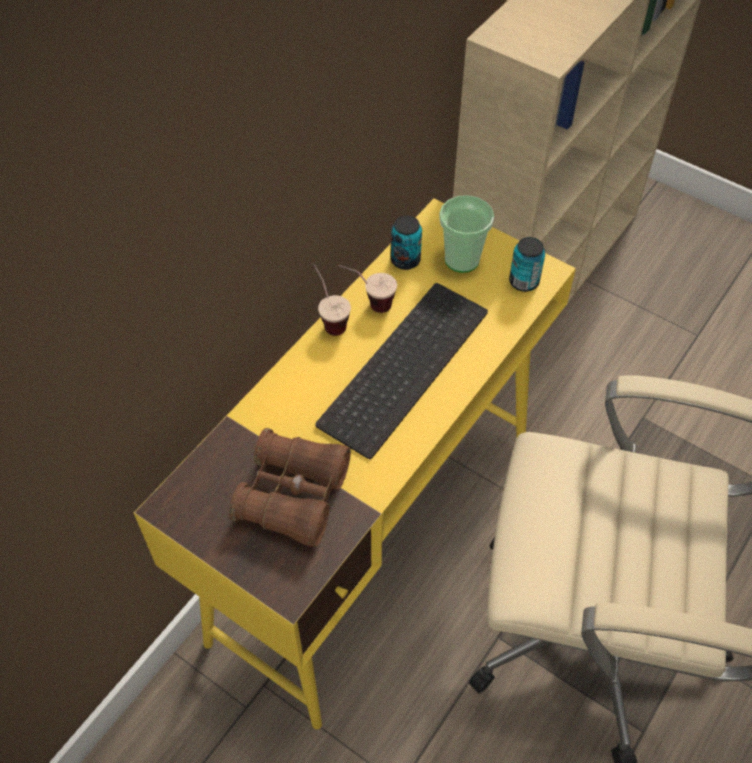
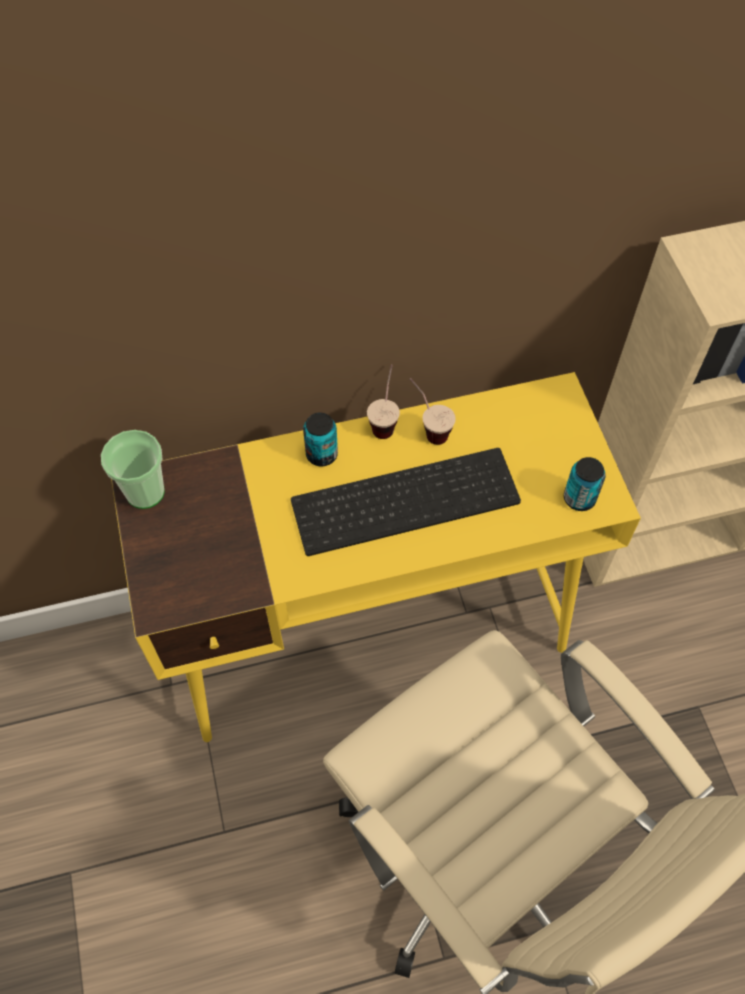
camera: 40 degrees right, 5 degrees up
brown binoculars [229,428,351,547] -> none
can [391,215,422,270] -> can moved to [303,413,338,466]
cup [439,195,494,273] -> cup moved to [101,430,165,509]

